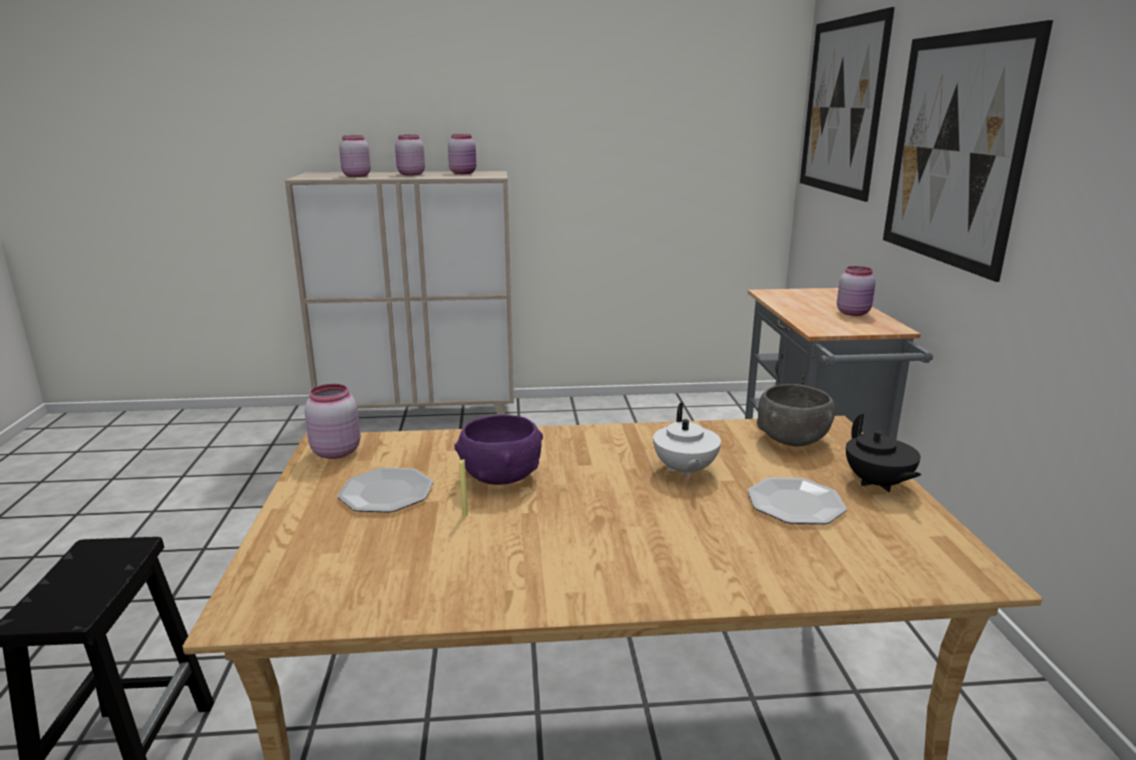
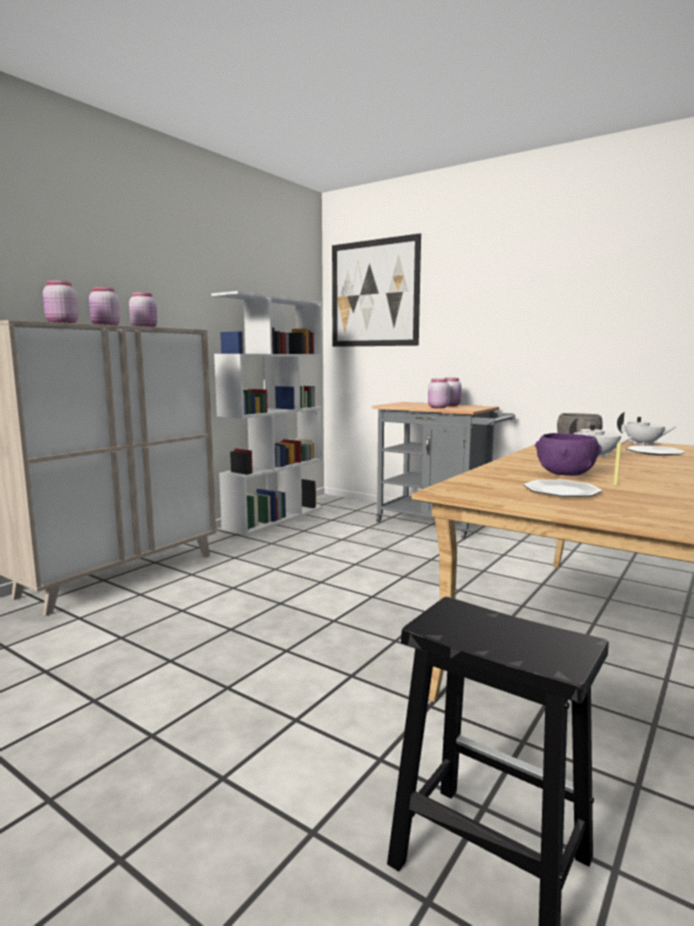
camera: 50 degrees left, 10 degrees down
pink jar [304,384,360,459] -> pink jar moved to [428,379,450,408]
black teapot [846,414,922,492] -> white teapot [617,412,676,446]
picture [883,20,1053,282] -> none
none -> white bookcase [212,291,323,536]

